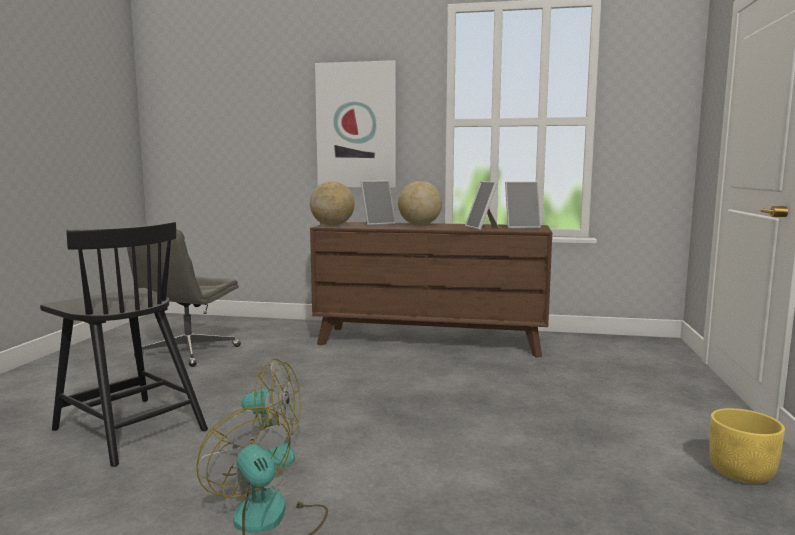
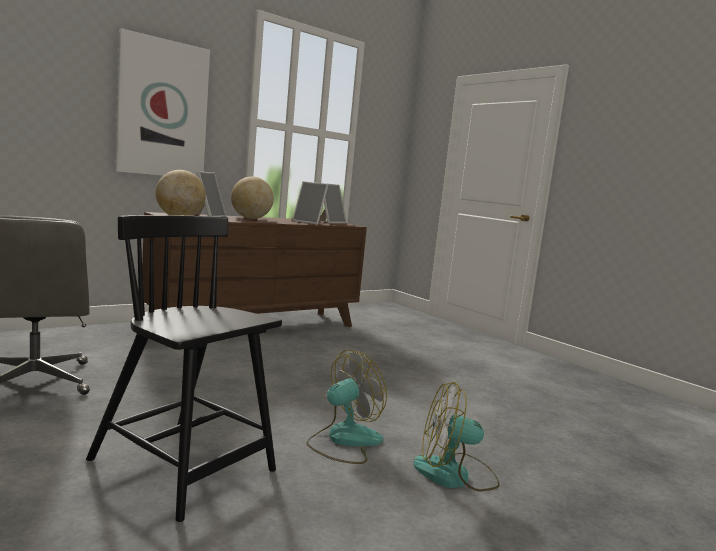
camera: 50 degrees left, 0 degrees up
black chair [40,222,208,467] -> black chair turned 135 degrees counterclockwise [86,215,282,522]
yellow planter [709,408,785,484] -> none

